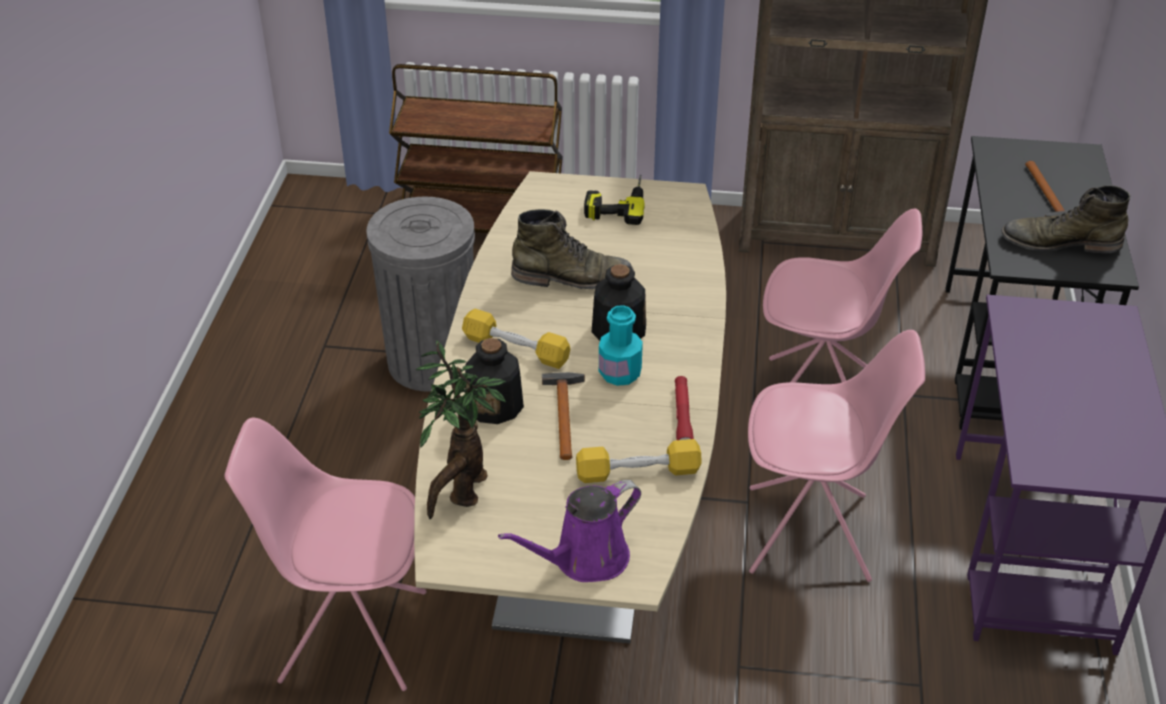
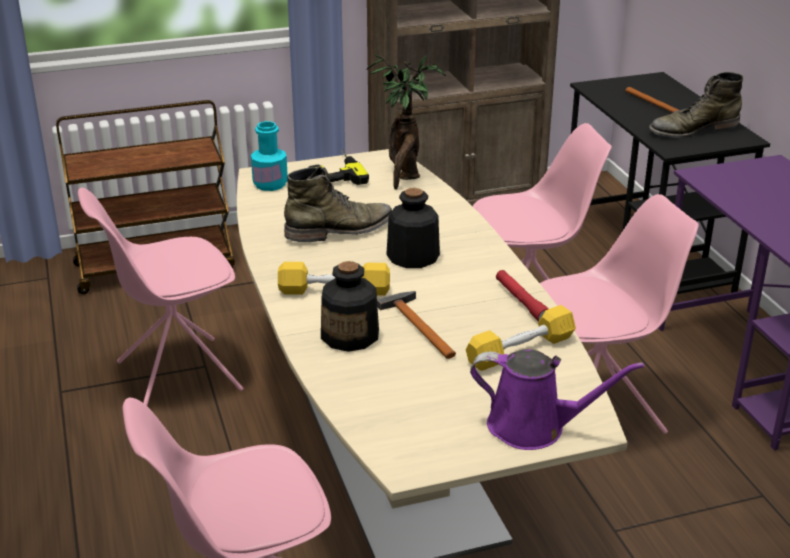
camera: 25 degrees left, 10 degrees down
grey trash can [366,197,475,392] -> pink chair [78,188,244,406]
potted plant [416,340,506,519] -> potted plant moved to [366,53,446,190]
purple watering can [498,480,641,582] -> purple watering can turned 105 degrees counterclockwise [470,349,644,450]
turquoise bottle [599,305,643,386] -> turquoise bottle moved to [251,121,288,191]

